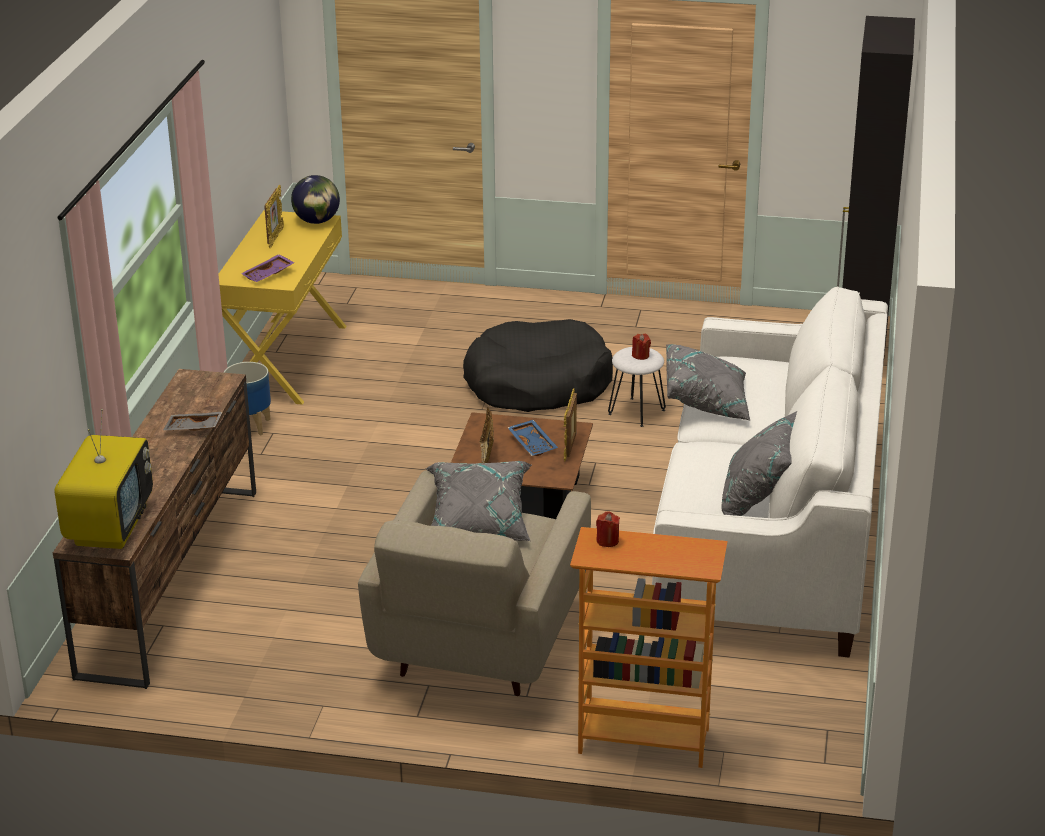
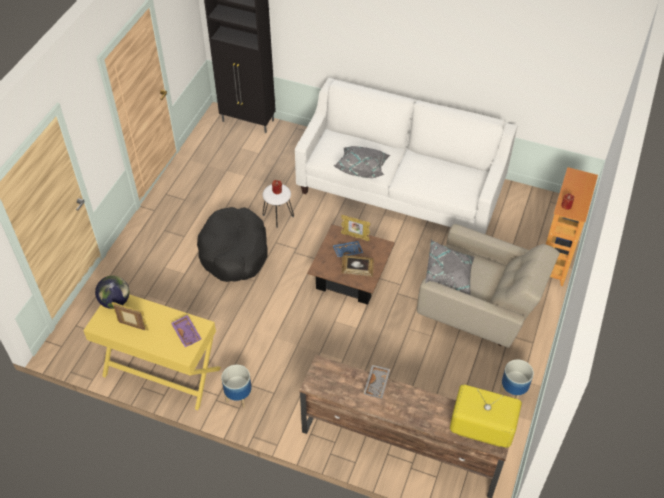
camera: 80 degrees left, 20 degrees up
grey pillow [721,411,797,516] -> none
none -> planter [499,359,534,399]

